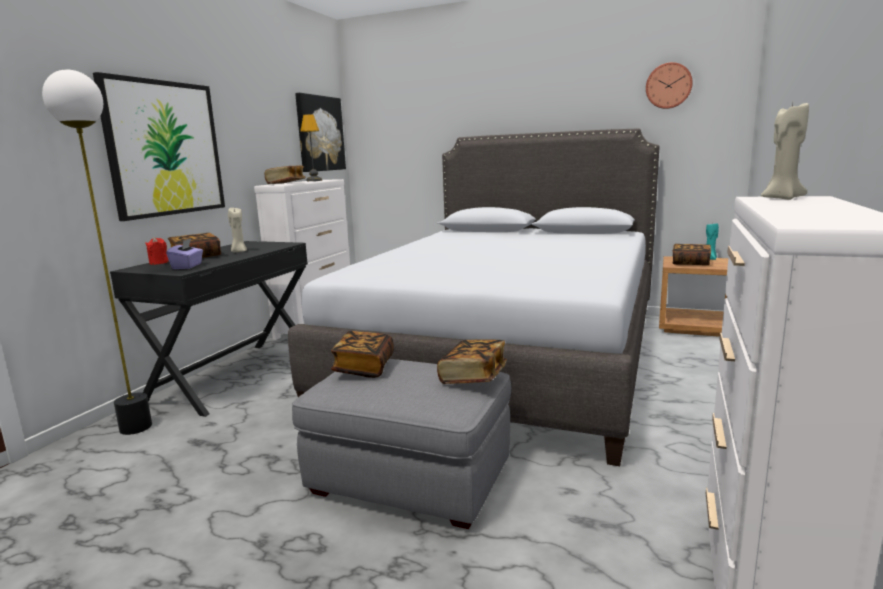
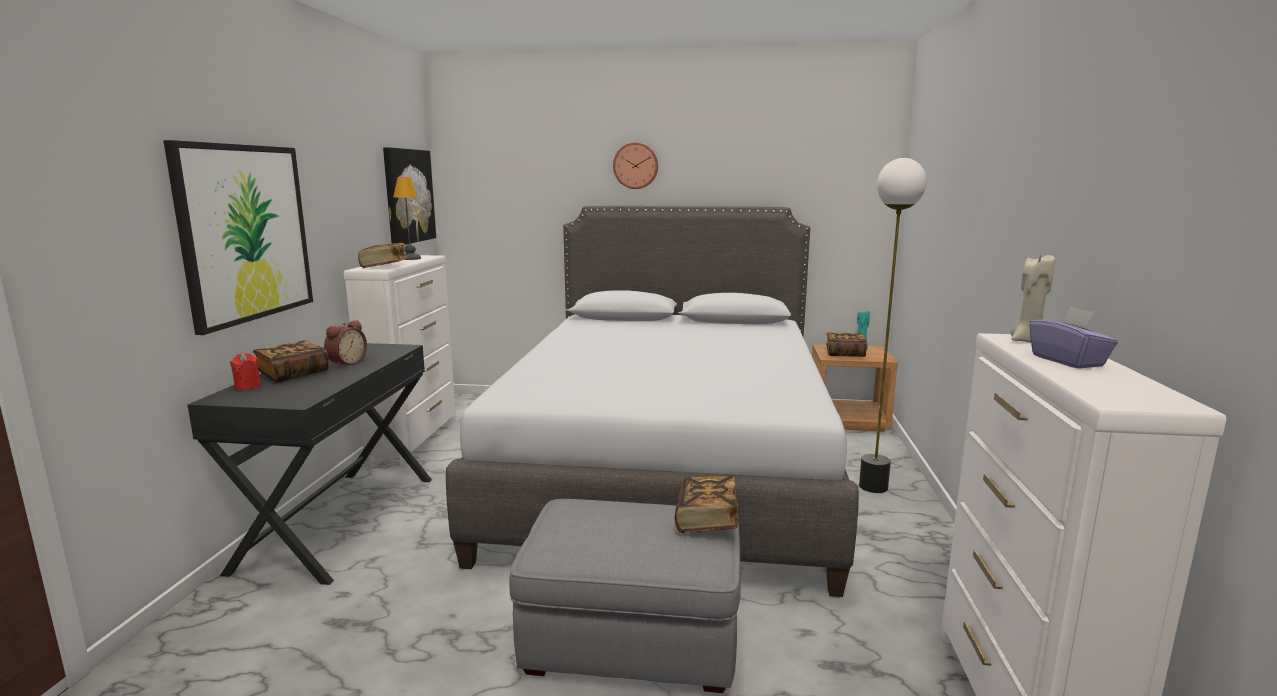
camera: 15 degrees left, 0 degrees up
floor lamp [42,70,152,435] -> floor lamp moved to [859,158,927,493]
purple tissue box [166,238,203,269] -> purple tissue box moved to [1029,307,1118,369]
beige candle [228,208,247,252] -> alarm clock [324,320,367,368]
book [331,331,394,378] -> none
wall clock [646,62,693,109] -> wall clock moved to [613,142,658,189]

